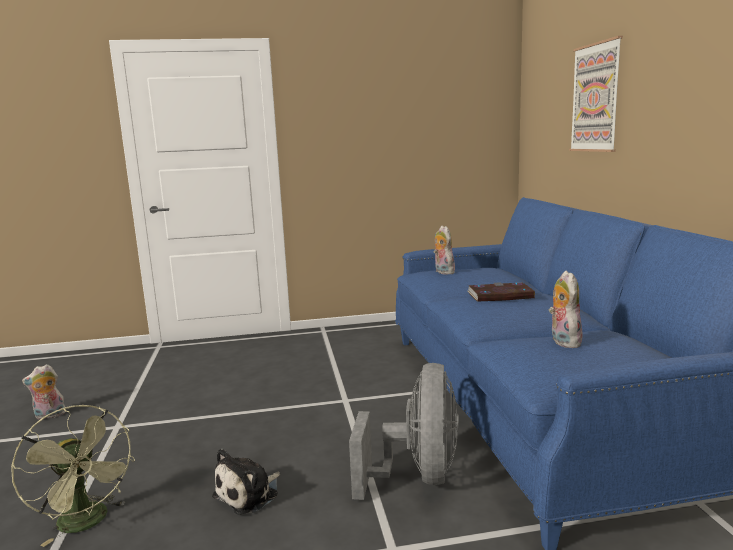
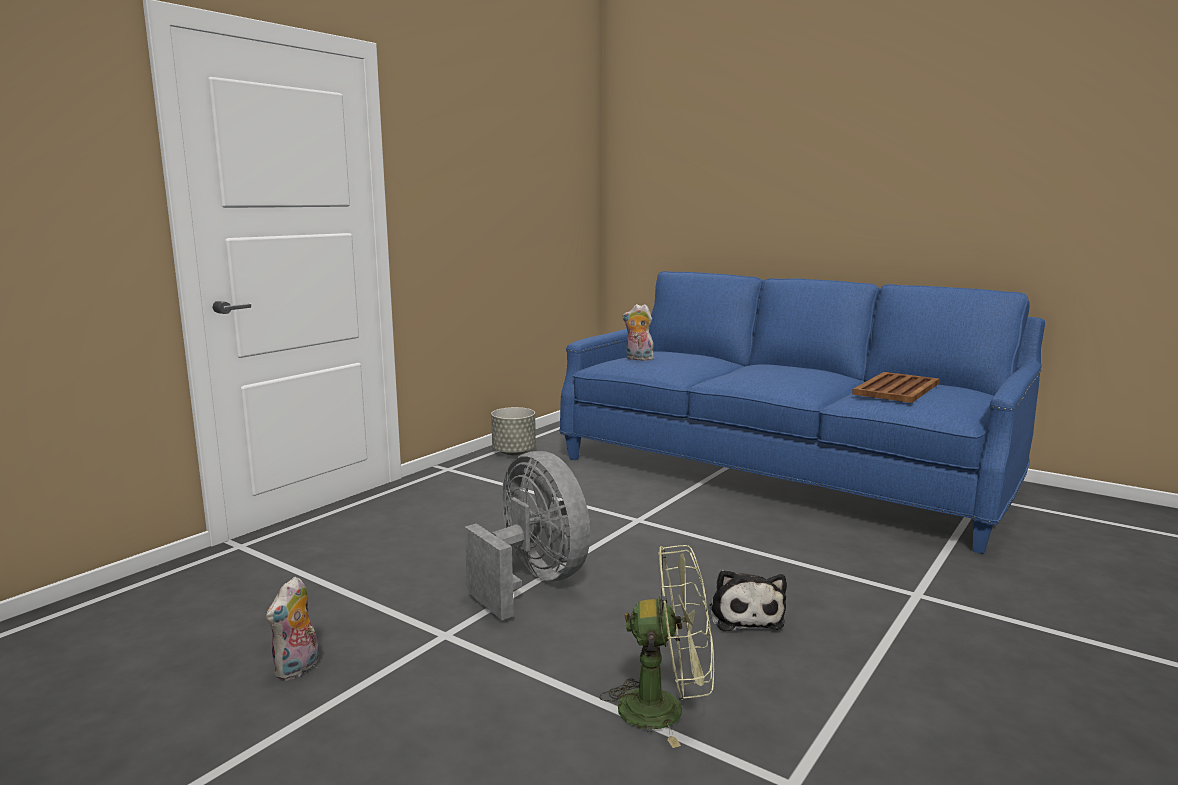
camera: 45 degrees left, 0 degrees up
grey fan [349,363,459,500] -> grey fan moved to [465,451,590,620]
book [467,282,536,302] -> none
plush toy [548,271,583,348] -> brown tray [852,372,939,403]
picture [569,36,623,152] -> none
none -> grey planter [491,407,536,455]

